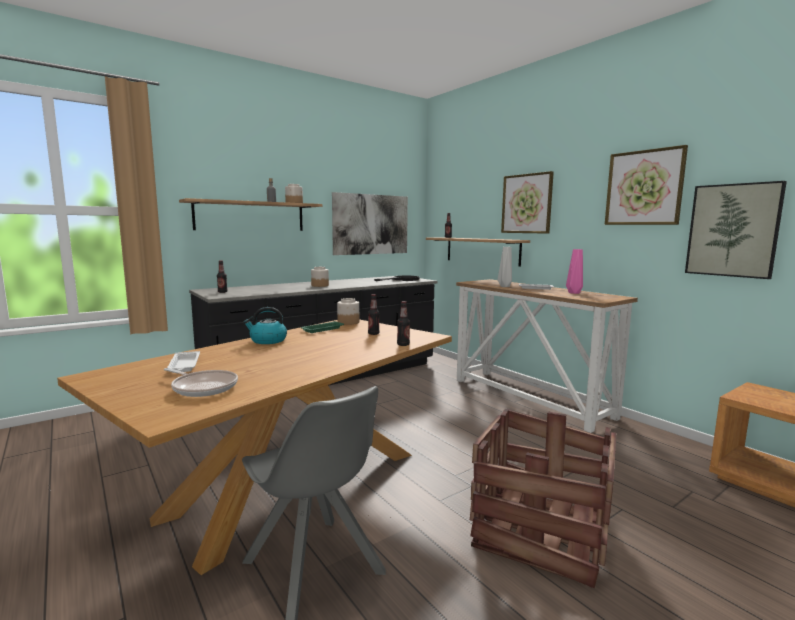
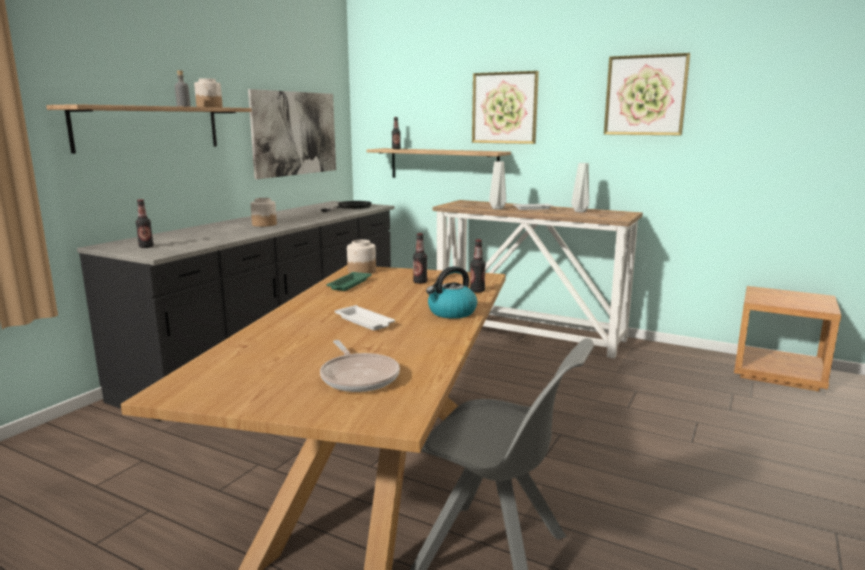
camera: 25 degrees left, 5 degrees up
frying pan [164,368,238,397] -> frying pan turned 60 degrees clockwise [320,340,400,392]
white tray [167,351,200,372] -> white tray moved to [335,305,395,331]
kettle [243,307,287,344] -> kettle moved to [426,266,477,319]
crate [470,409,616,588] -> none
pink vase [566,249,583,294] -> grey vase [571,163,589,213]
picture [685,181,787,279] -> none

